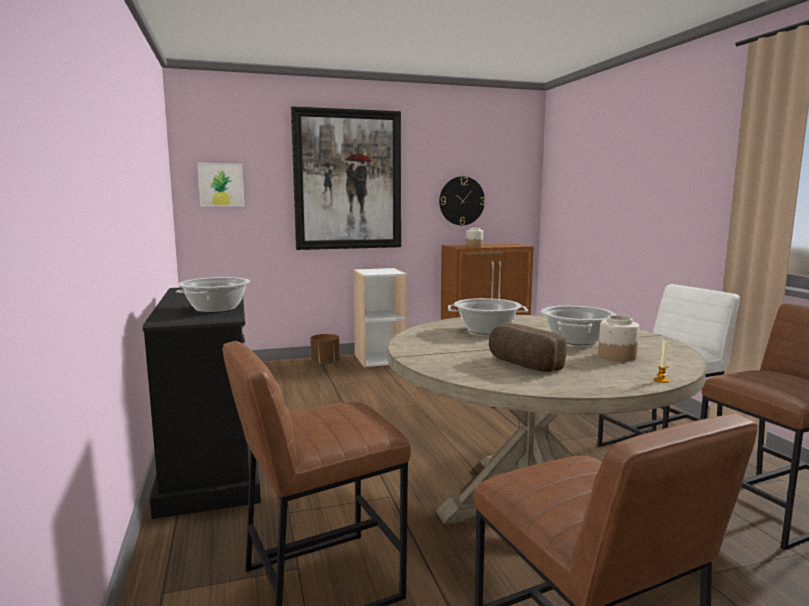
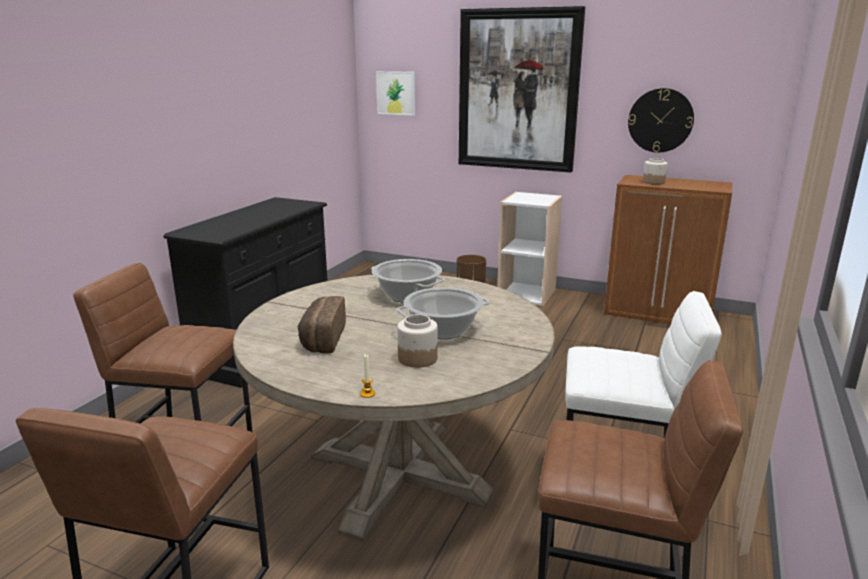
camera: 40 degrees right, 10 degrees up
cooking pot [176,277,250,313] -> none

